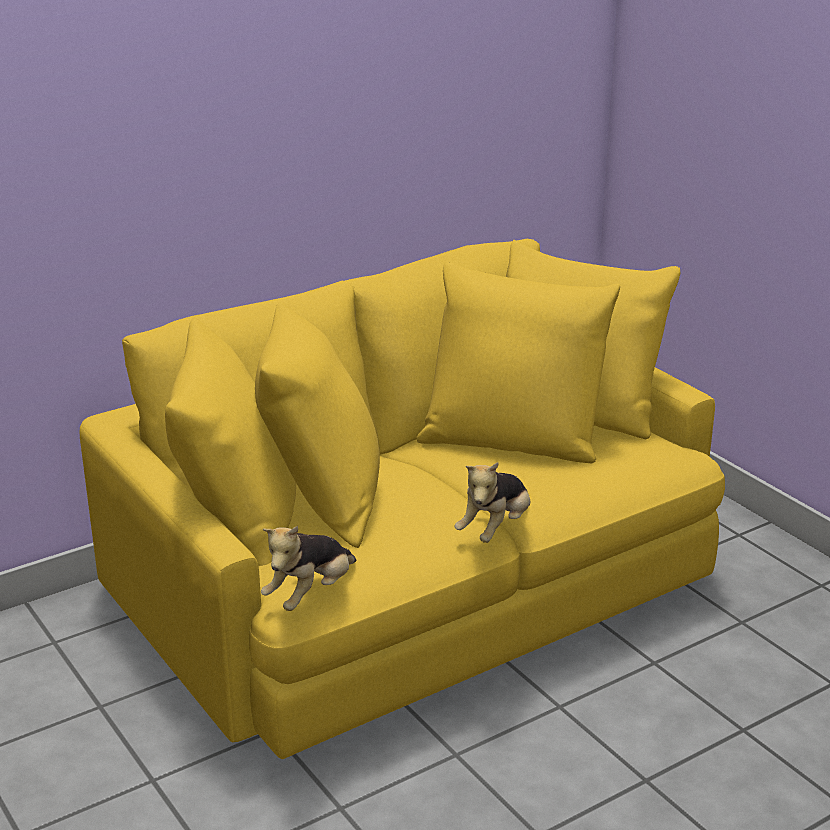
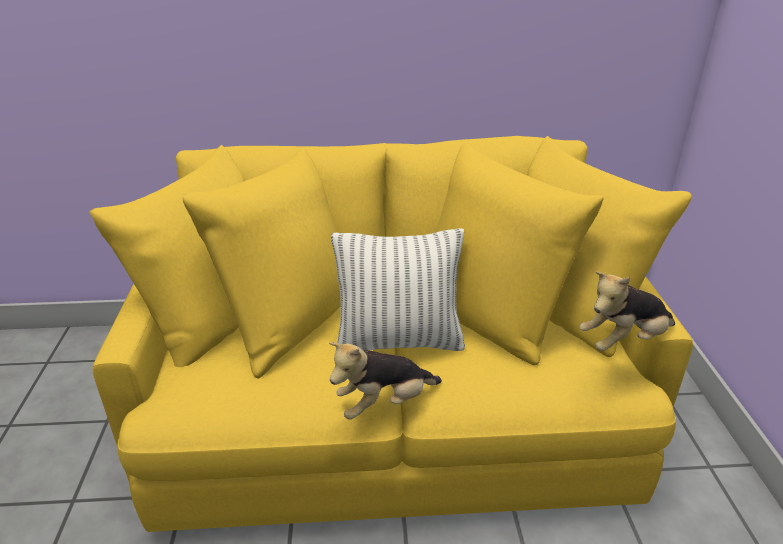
camera: 30 degrees right, 5 degrees up
plush toy [261,526,356,611] -> plush toy moved to [580,271,675,352]
none -> pillow [331,228,465,352]

